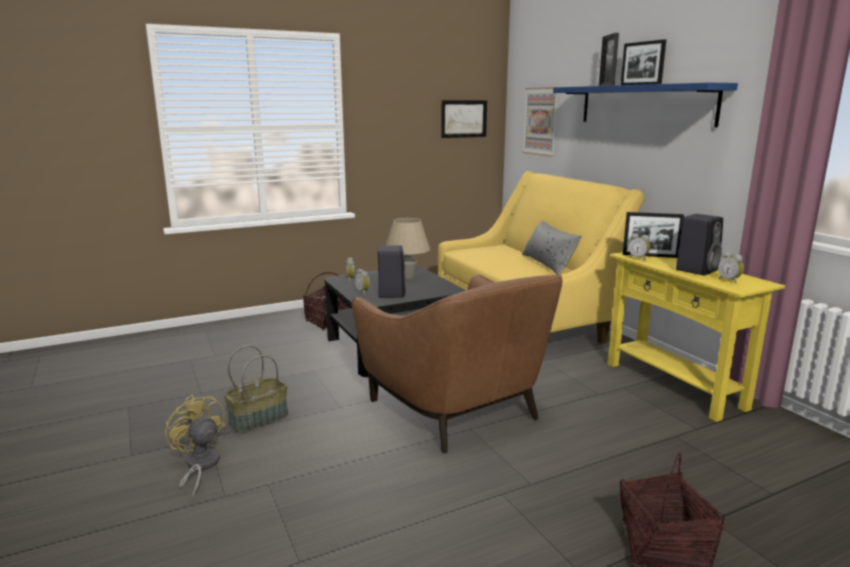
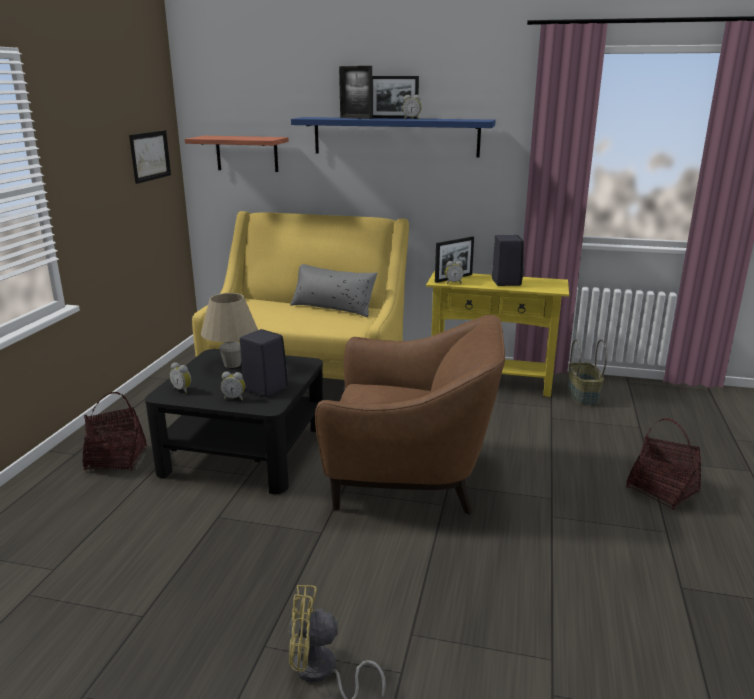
camera: 50 degrees left, 5 degrees up
basket [224,345,288,433] -> basket moved to [567,339,607,405]
picture [522,87,557,157] -> shelf [185,136,289,172]
alarm clock [718,252,744,284] -> alarm clock moved to [403,95,422,120]

